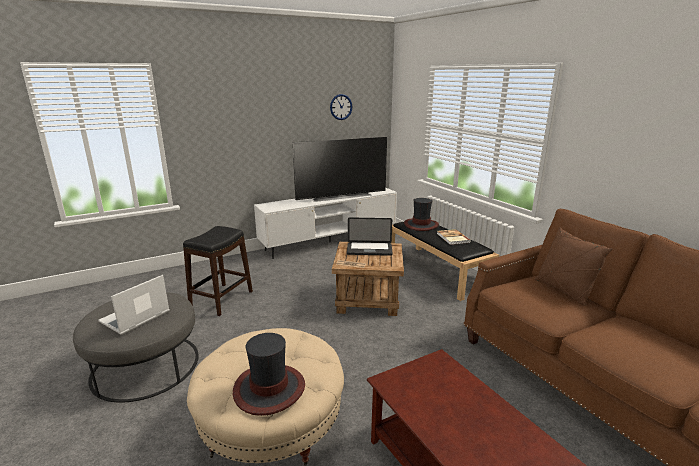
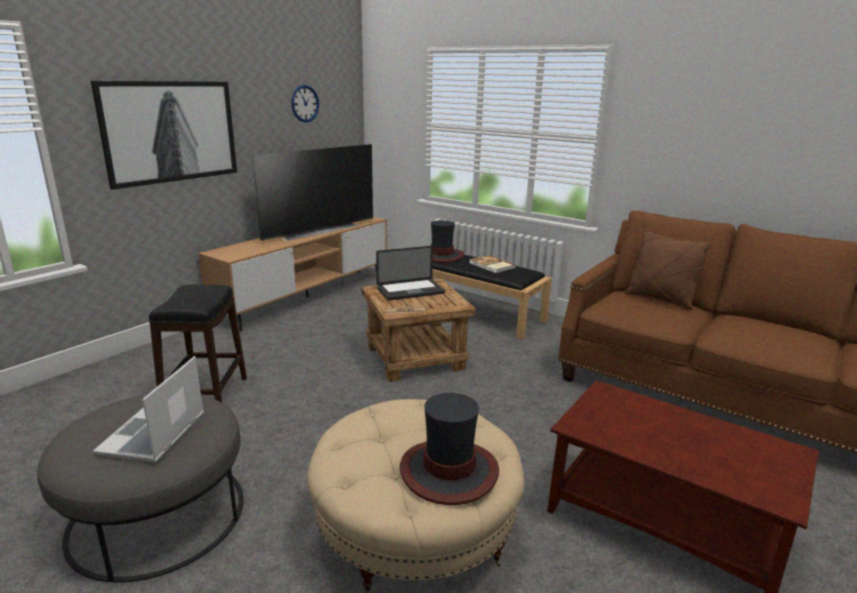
camera: 25 degrees left, 0 degrees up
white tv stand [254,188,397,259] -> brown tv stand [198,217,387,331]
none -> picture [91,81,237,190]

